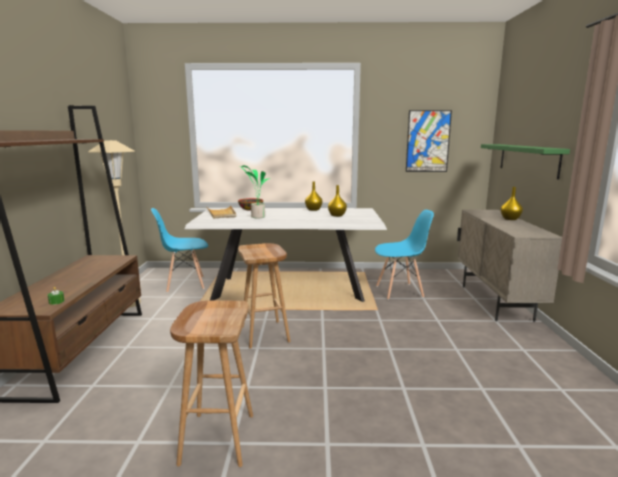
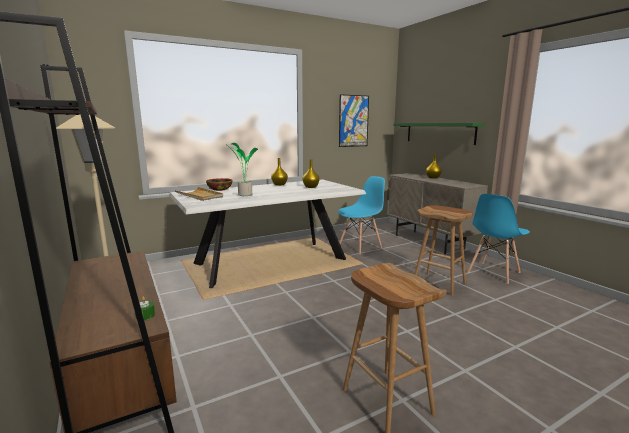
camera: 30 degrees left, 0 degrees up
blue chair [151,208,208,293] -> blue chair moved to [467,194,530,284]
brown stool [238,243,291,348] -> brown stool moved to [415,205,473,296]

